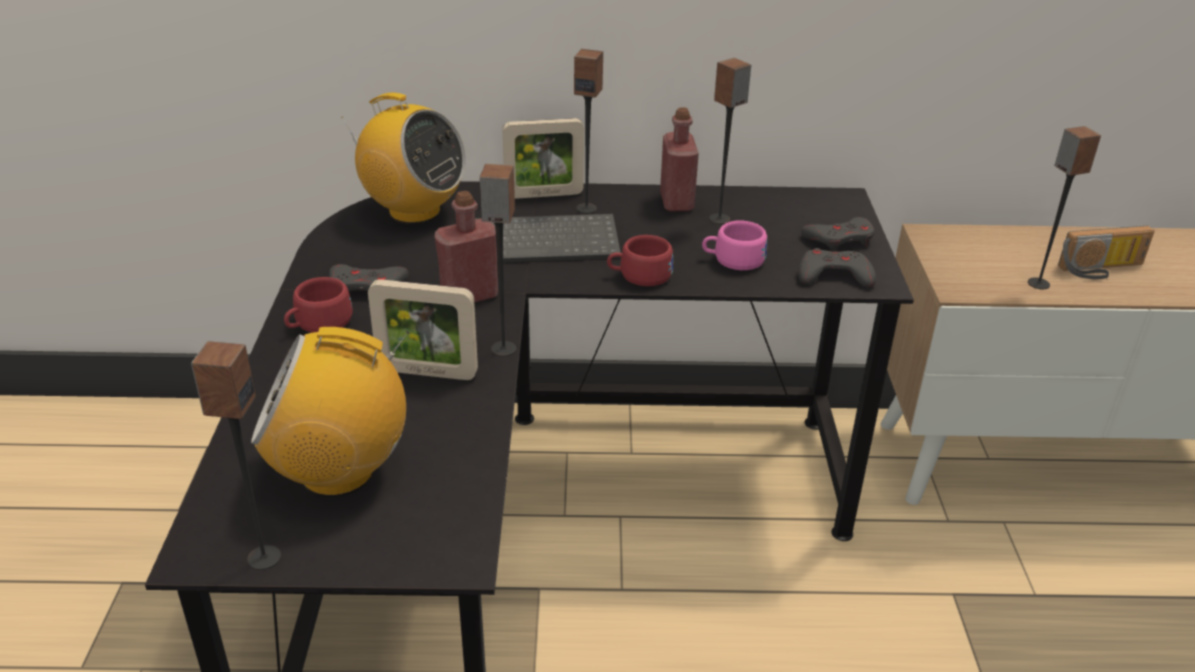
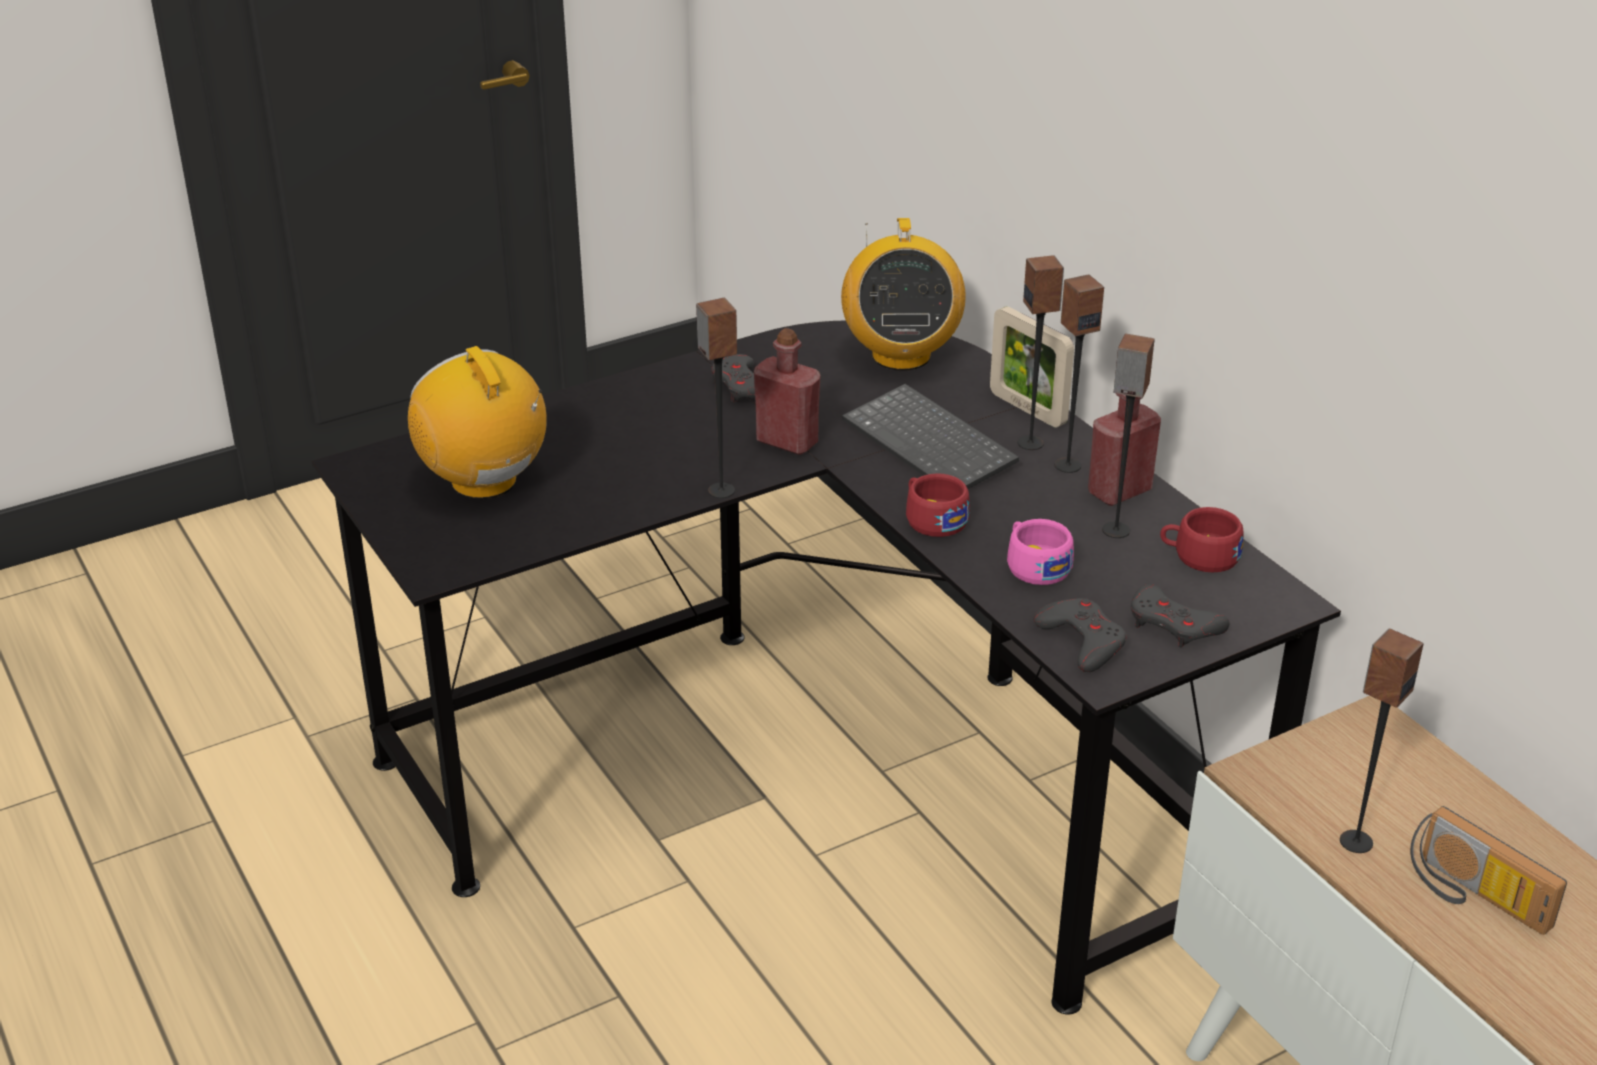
camera: 60 degrees right, 0 degrees up
speaker [191,341,281,570] -> speaker moved to [1055,274,1104,473]
red cup [284,277,353,333] -> red cup moved to [1160,507,1243,572]
picture frame [368,279,478,380] -> none

